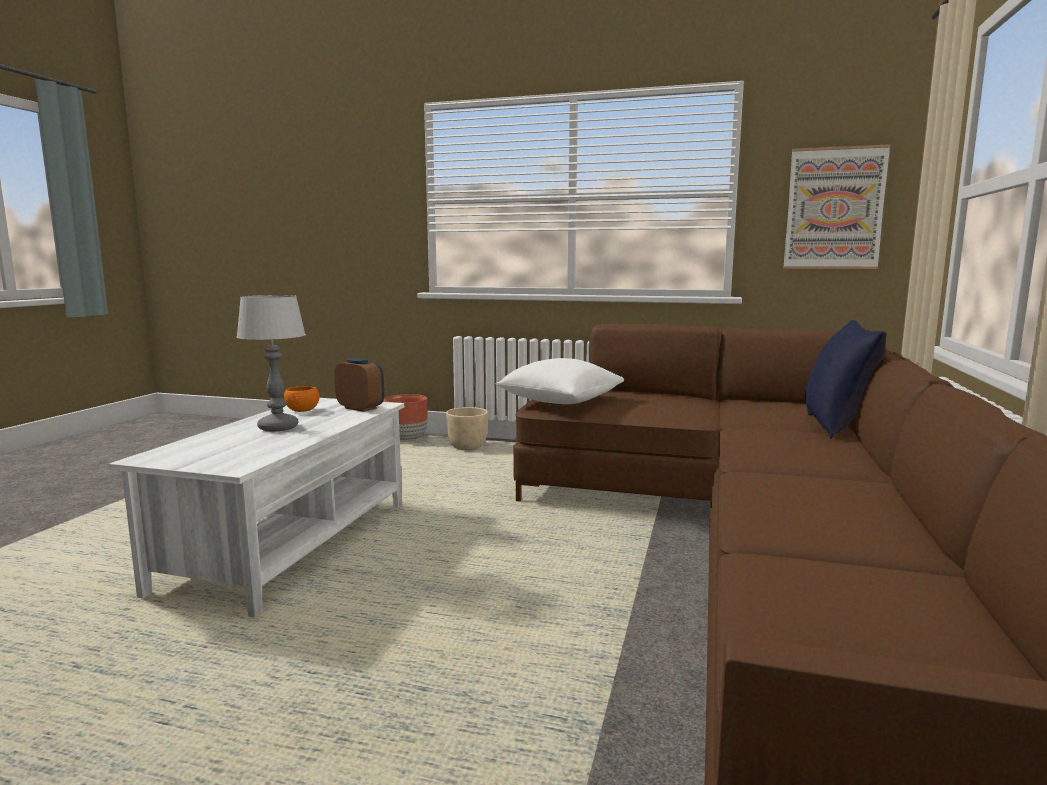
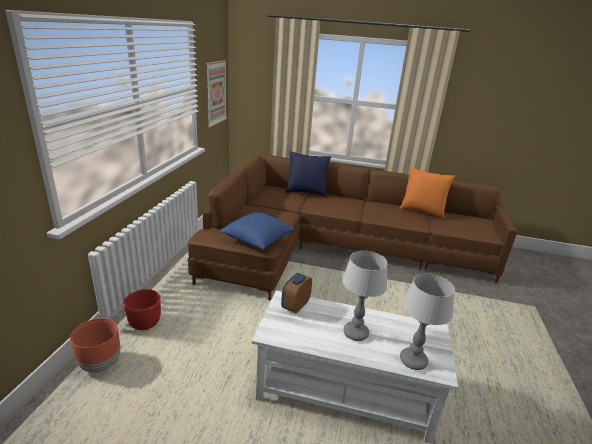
camera: 95 degrees left, 15 degrees up
orange bowl [284,386,320,412] -> none
beige planter [446,407,488,450] -> red planter [123,289,161,330]
white pillow [495,358,624,404] -> blue pillow [220,213,295,250]
none -> orange pillow [400,166,455,219]
none -> table lamp [400,273,455,370]

